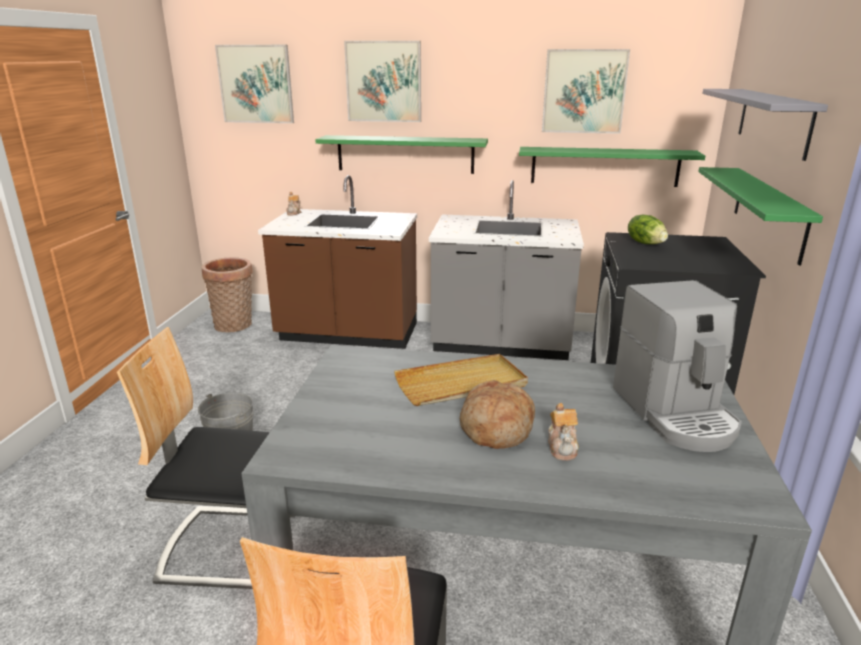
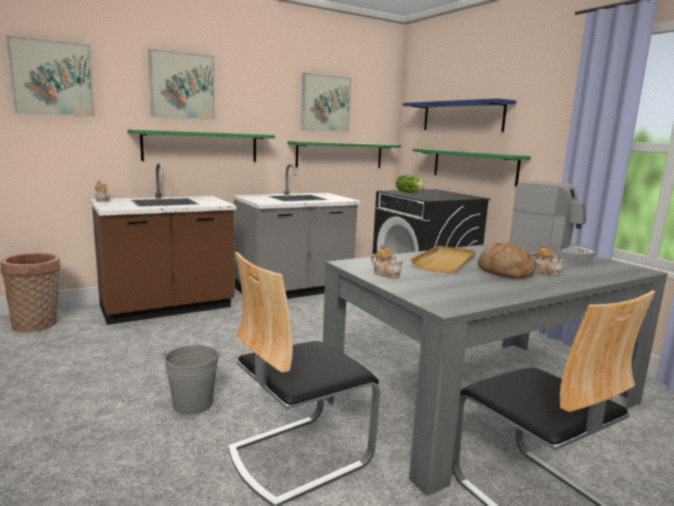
camera: 40 degrees left, 10 degrees down
grey shelf [702,89,828,161] -> blue shelf [403,98,516,132]
none -> teapot [371,244,403,279]

